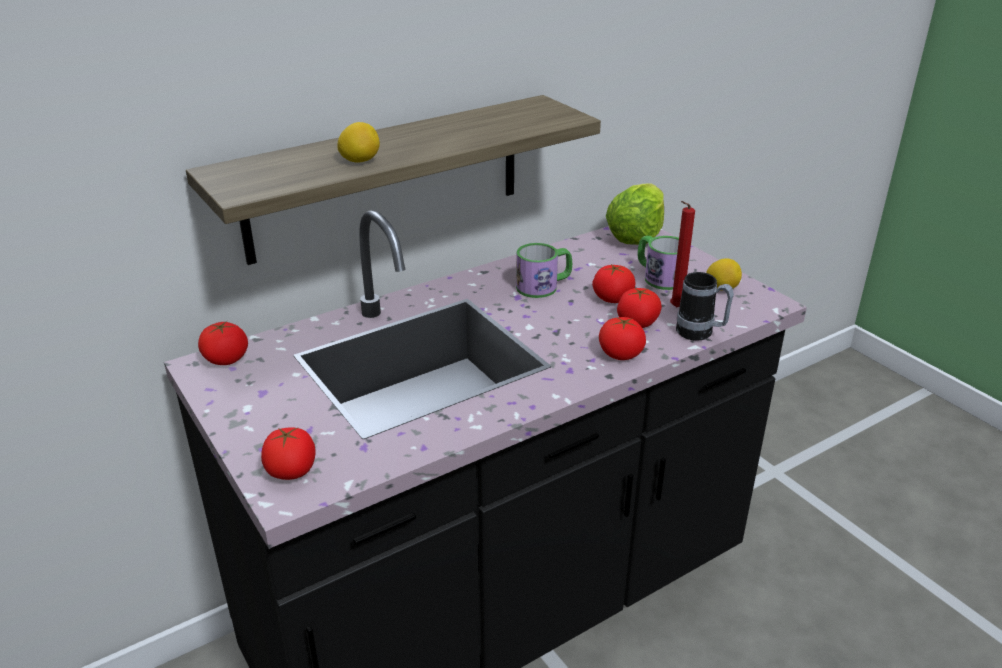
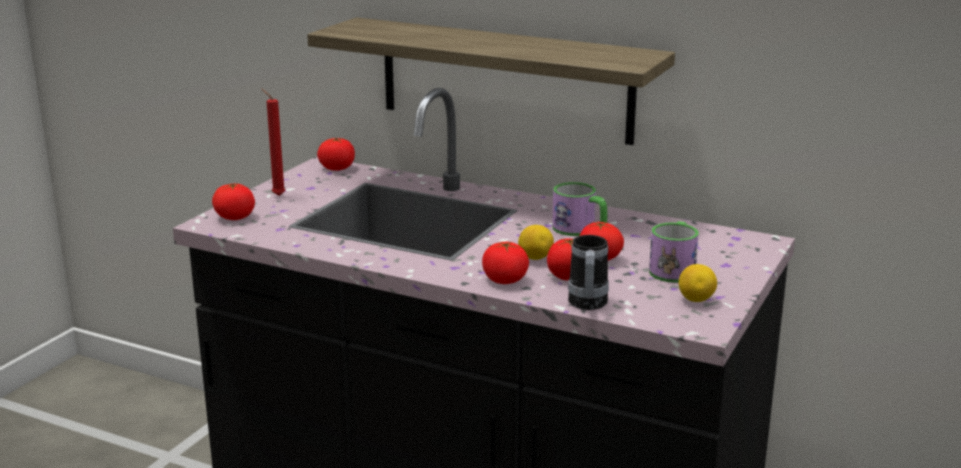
camera: 60 degrees right, 10 degrees down
lemon [337,122,380,163] -> lemon moved to [518,225,554,260]
lettuce [606,183,664,245] -> none
red candle [670,201,695,307] -> red candle moved to [261,88,286,196]

